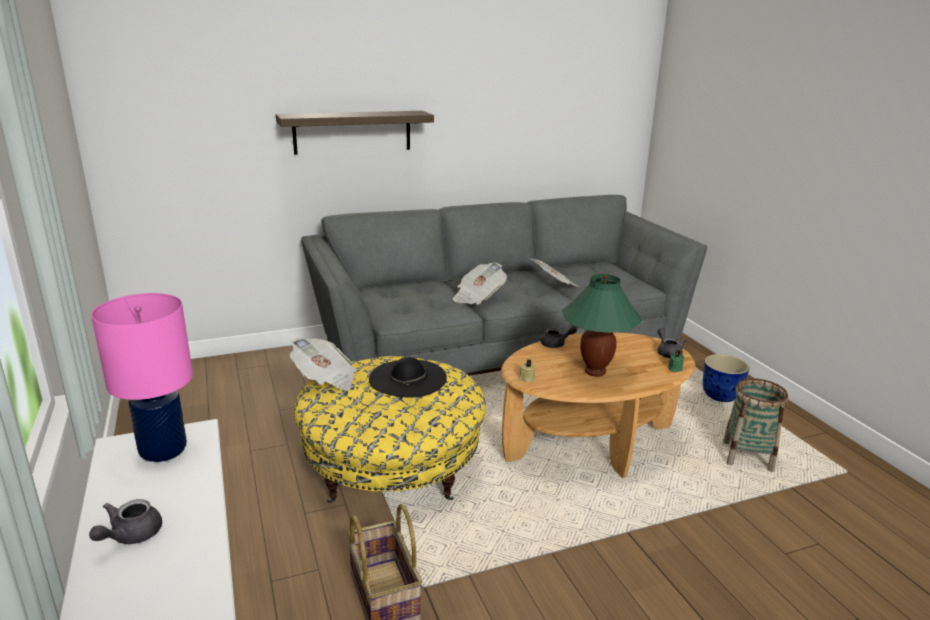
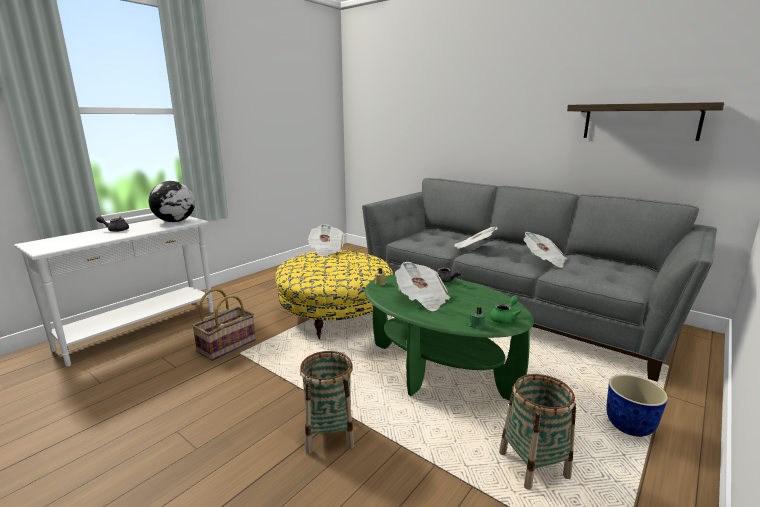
camera: 60 degrees right, 5 degrees down
pink table lamp [91,293,193,462] -> globe [149,181,195,222]
shelf [276,111,434,155] -> shelf moved to [567,102,725,141]
black hat [369,357,447,397] -> none
brown coffee table [501,332,695,478] -> green coffee table [364,275,534,401]
green table lamp [562,274,642,377] -> newspaper [395,262,450,311]
grey teapot [657,328,686,358] -> green teapot [490,296,521,324]
none -> basket [300,351,354,454]

